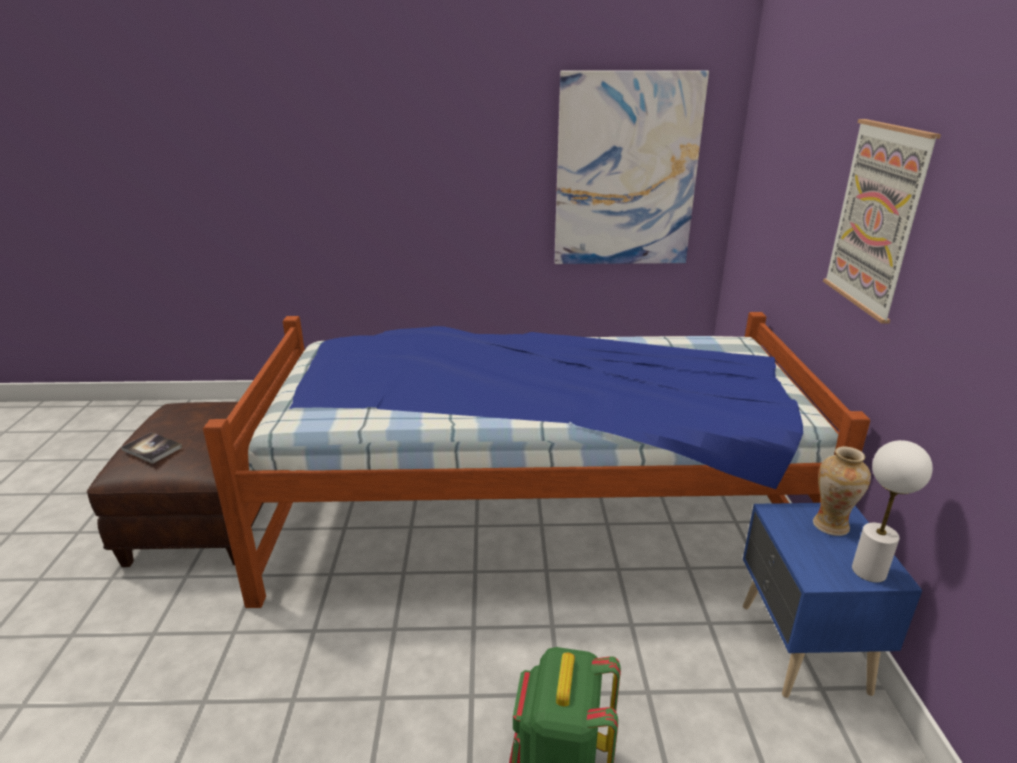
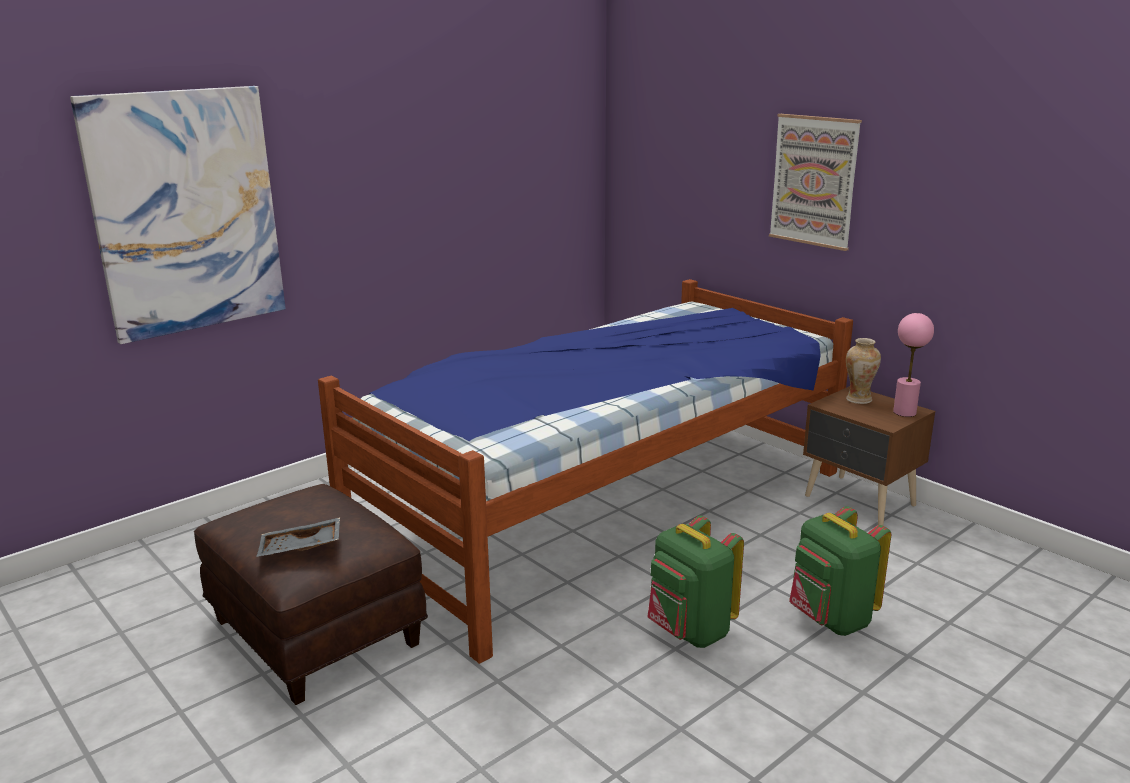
camera: 40 degrees left, 5 degrees down
book [121,432,182,464] -> grey tray [256,517,340,557]
picture [554,70,709,264] -> picture moved to [70,86,286,344]
blue nightstand [743,503,923,698] -> brown nightstand [803,386,935,526]
white table lamp [852,440,933,583] -> pink table lamp [893,313,934,417]
none -> green backpack [648,515,744,648]

